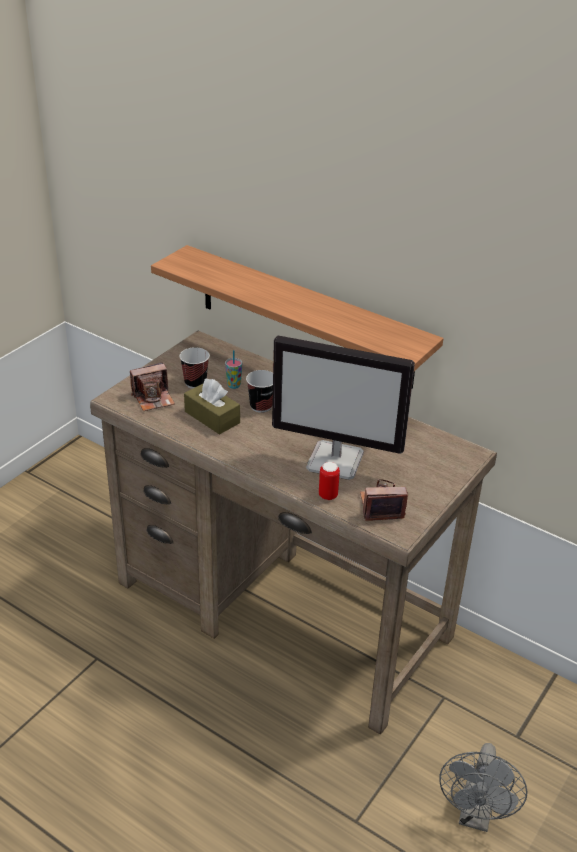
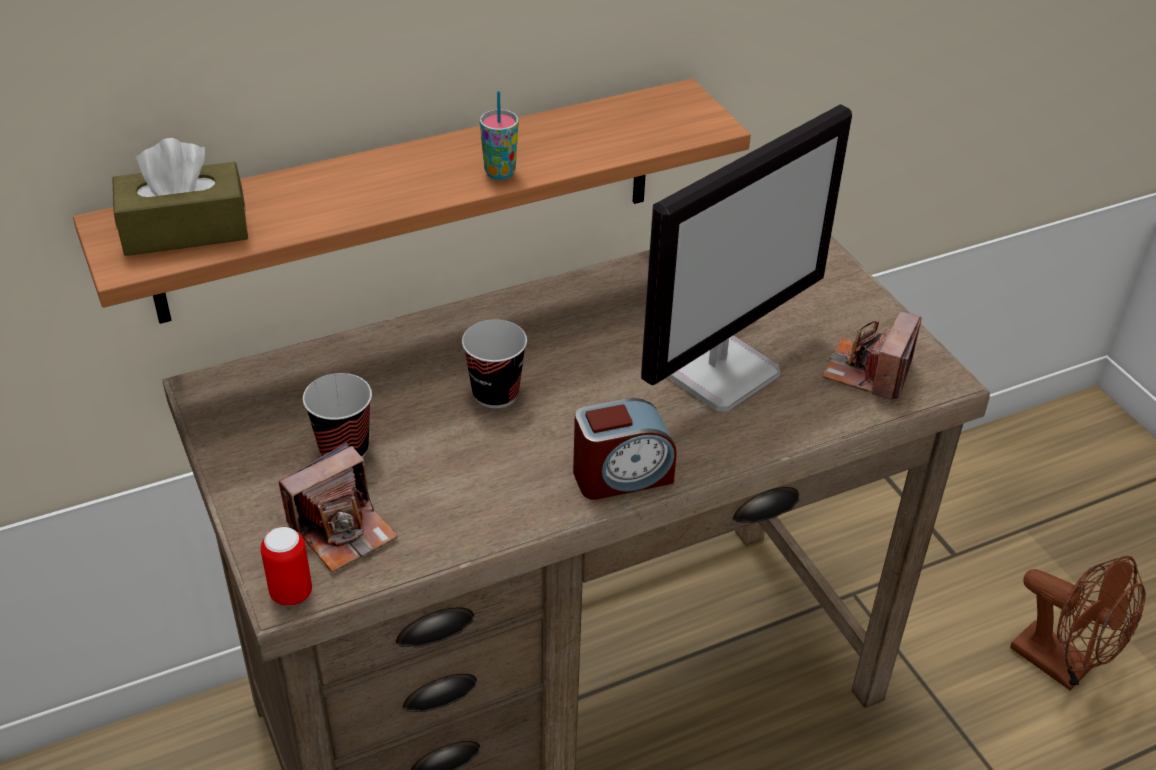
camera: 60 degrees left, 5 degrees up
camera [130,362,175,411] -> camera turned 45 degrees clockwise [279,443,398,572]
brown tissue box [184,379,240,435] -> brown tissue box moved to [112,138,248,256]
cup [225,350,242,389] -> cup moved to [480,91,519,180]
can [319,462,340,500] -> can moved to [261,527,312,606]
grey fan [439,743,528,832] -> brown fan [1010,556,1146,690]
none -> alarm clock [573,398,677,500]

